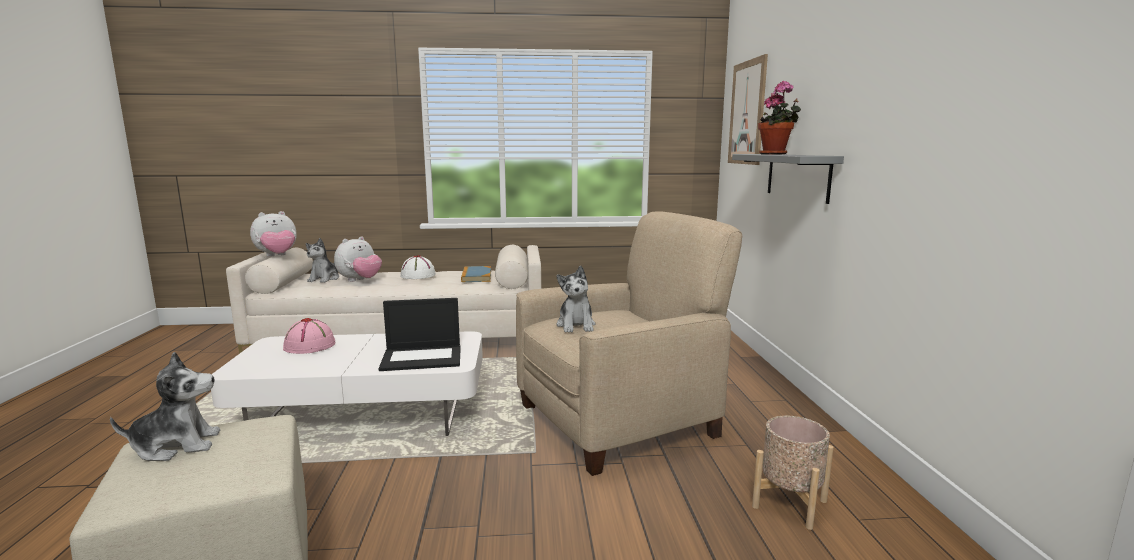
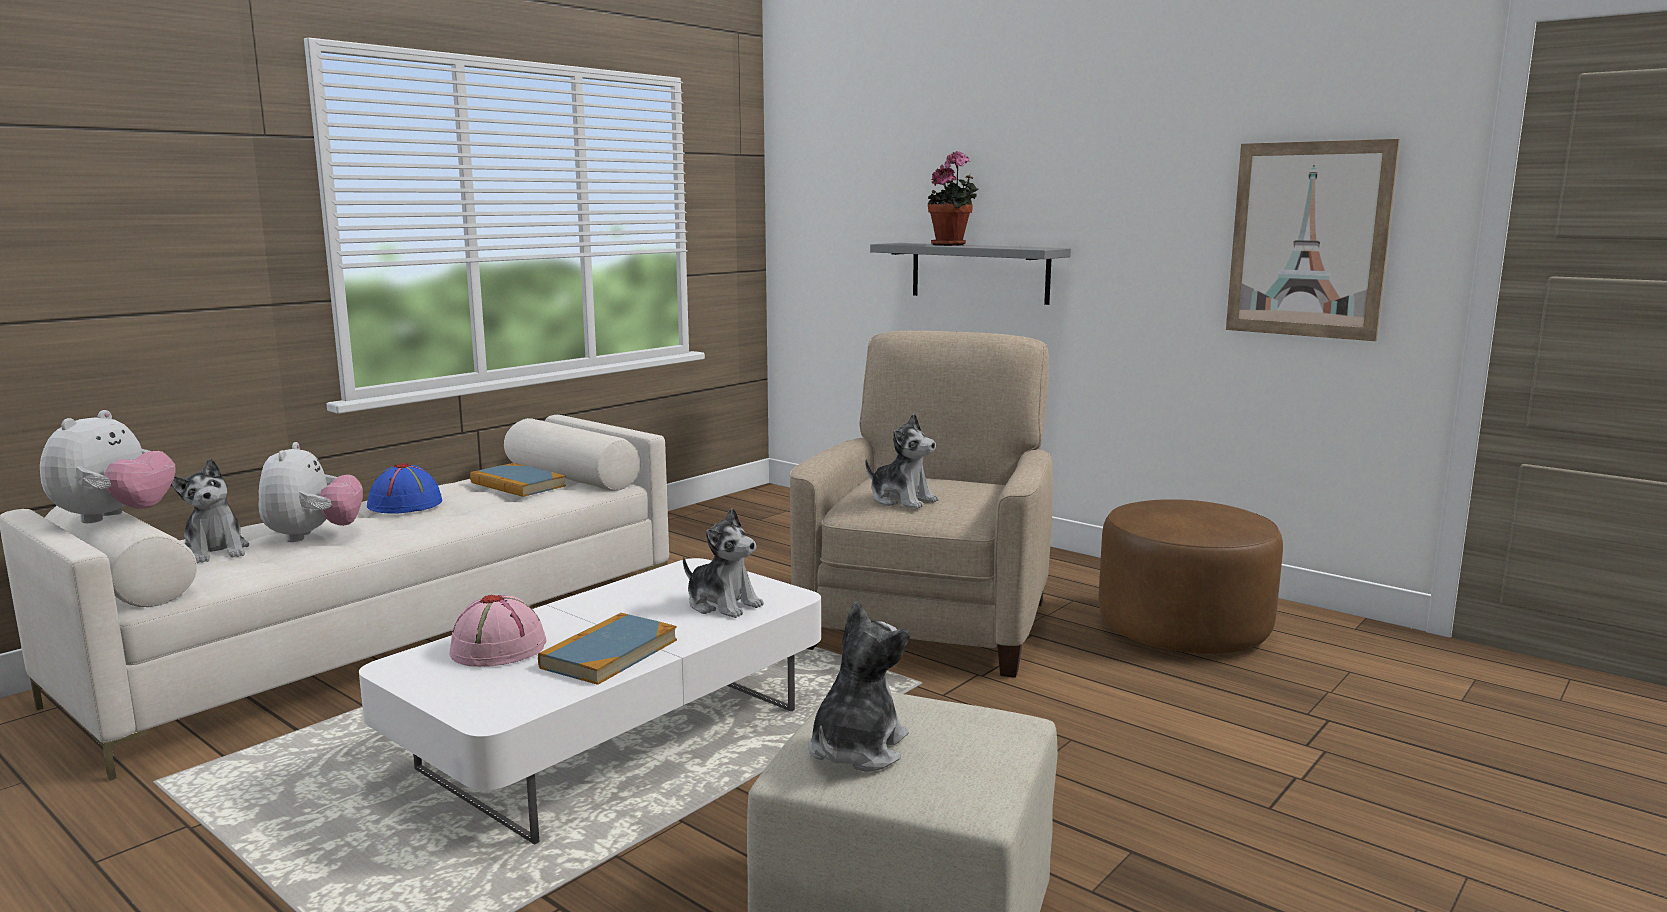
camera: 45 degrees left, 0 degrees up
laptop [378,298,461,371] -> plush toy [683,508,764,618]
white hat [400,255,436,279] -> blue hat [367,463,442,514]
picture [728,54,768,165] -> picture moved to [1226,139,1400,341]
beige planter [752,416,834,530] -> brown ottoman [1098,499,1283,654]
none -> book [538,613,677,685]

